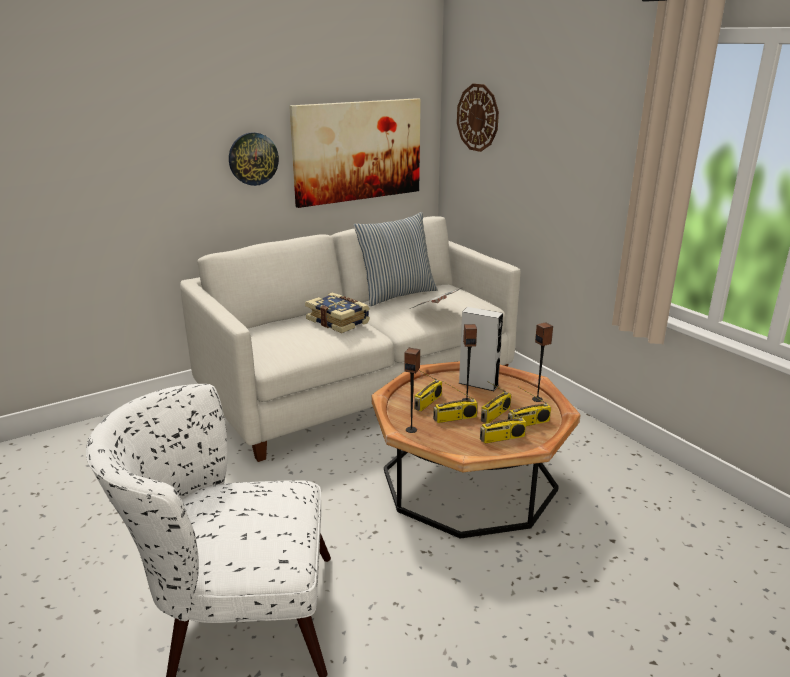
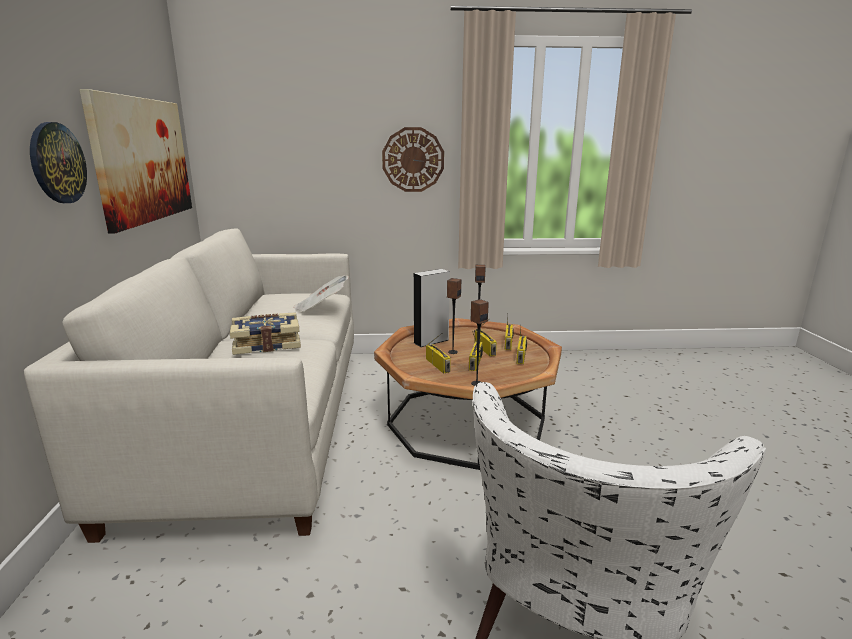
camera: 60 degrees left, 5 degrees down
pillow [353,212,438,306] -> none
wall clock [457,84,499,152] -> wall clock moved to [382,127,444,192]

